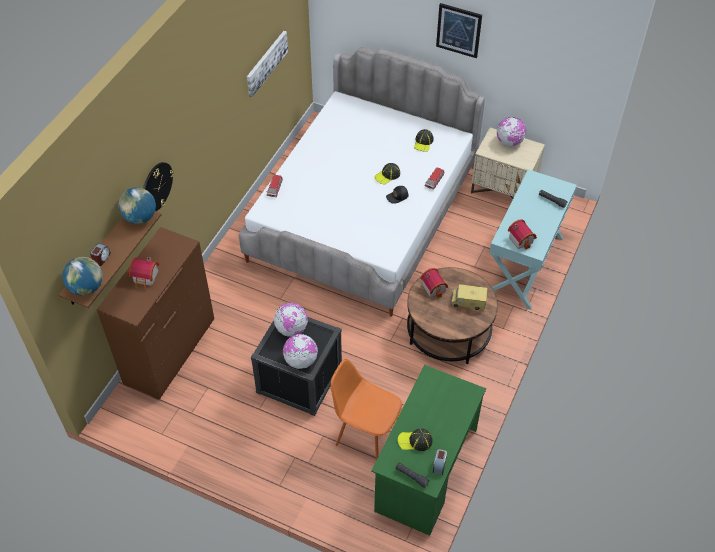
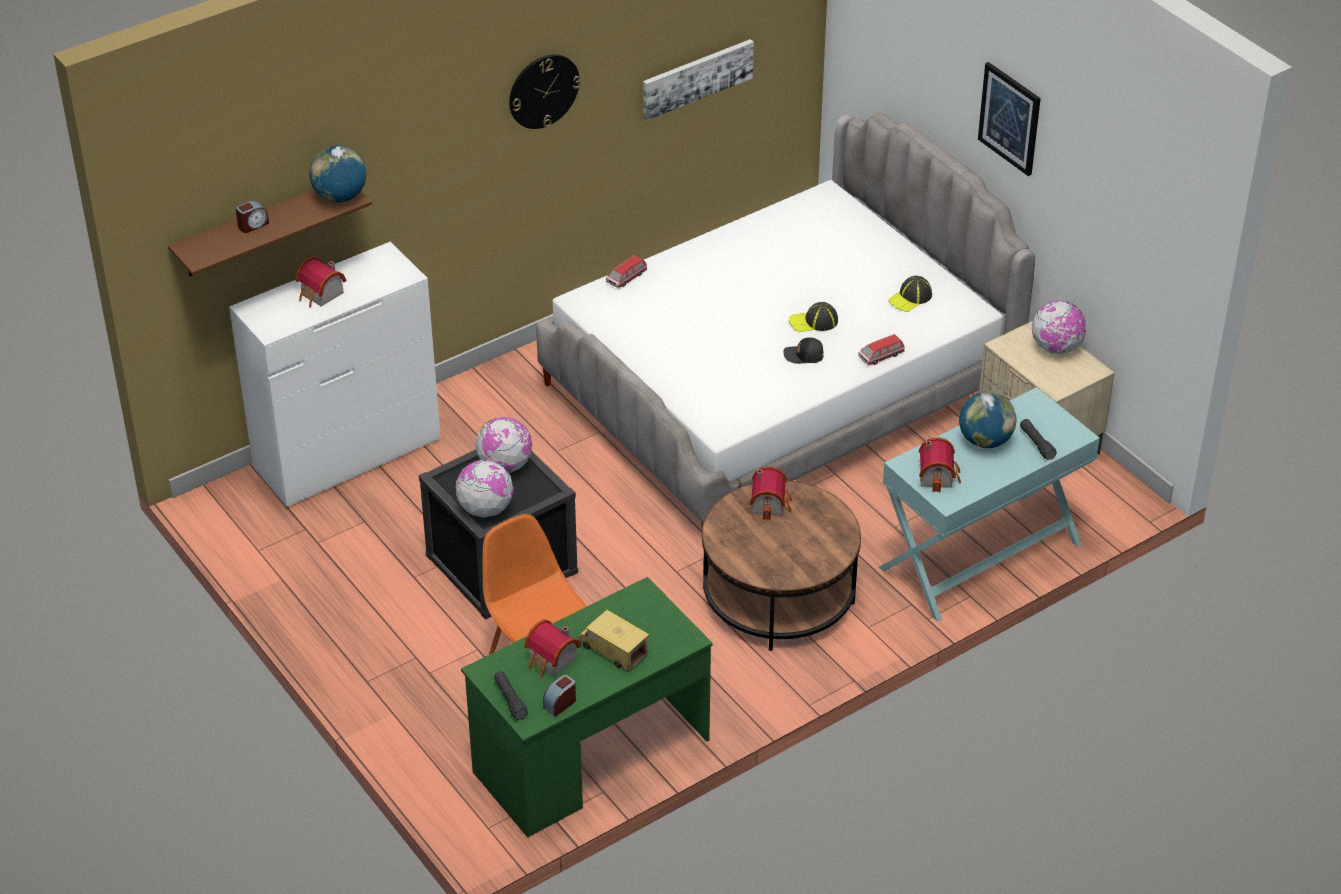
camera: 30 degrees right, 10 degrees down
globe [62,257,103,296] -> globe moved to [959,391,1016,448]
brown dresser [96,227,214,399] -> white dresser [229,242,441,507]
wall clock [143,162,174,211] -> wall clock moved to [509,54,581,129]
cap [398,428,433,451] -> toy house [524,619,581,678]
toy truck [450,284,488,310] -> toy truck moved to [578,610,649,671]

